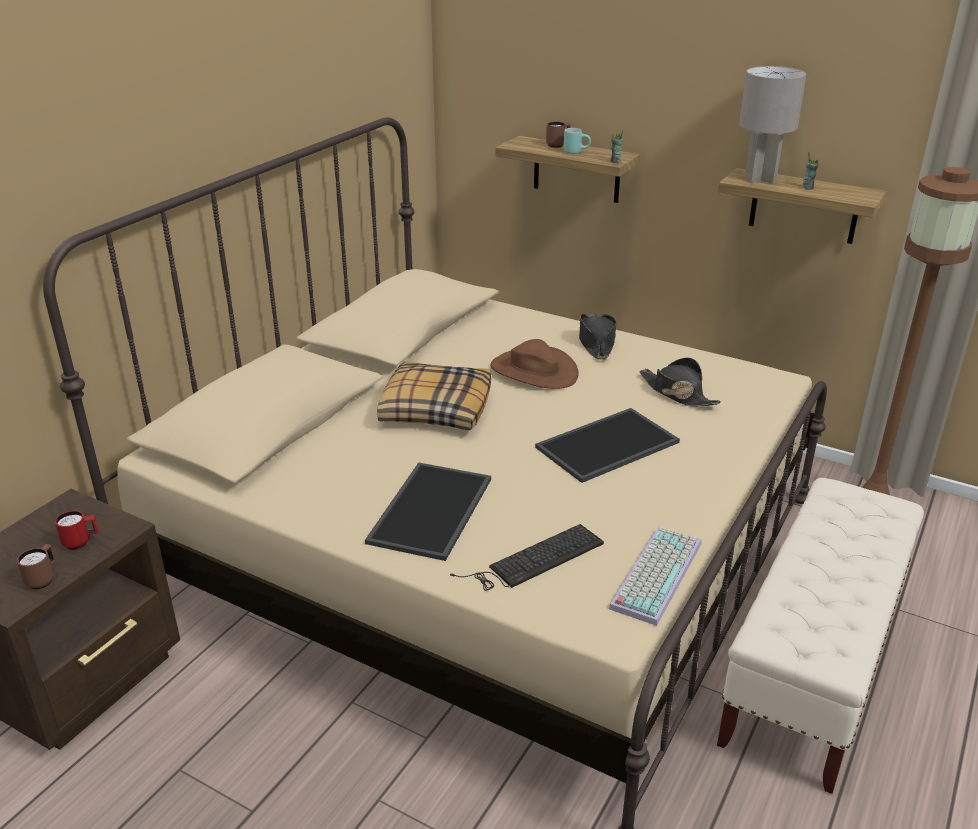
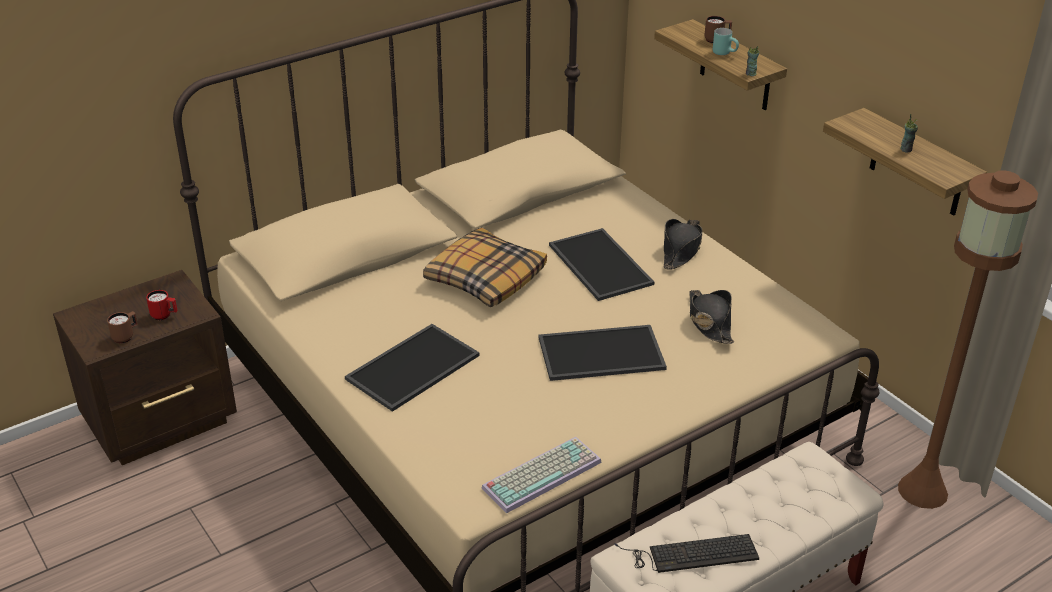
camera: 25 degrees right, 5 degrees up
keyboard [450,524,604,591] -> keyboard moved to [614,534,759,573]
brown hat [490,339,579,389] -> tray [549,228,654,301]
grey table lamp [739,66,806,184] -> none

